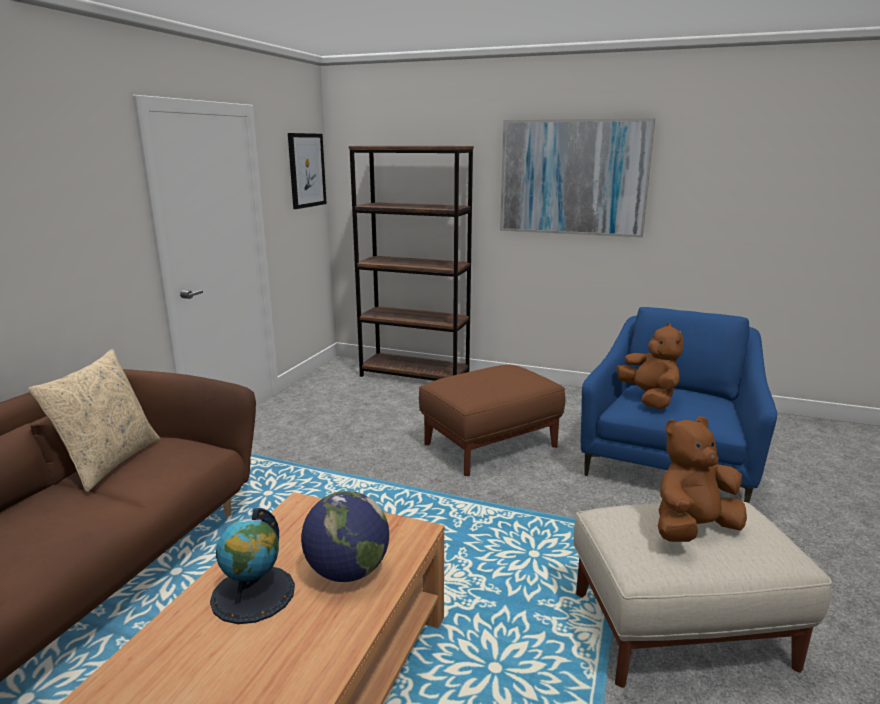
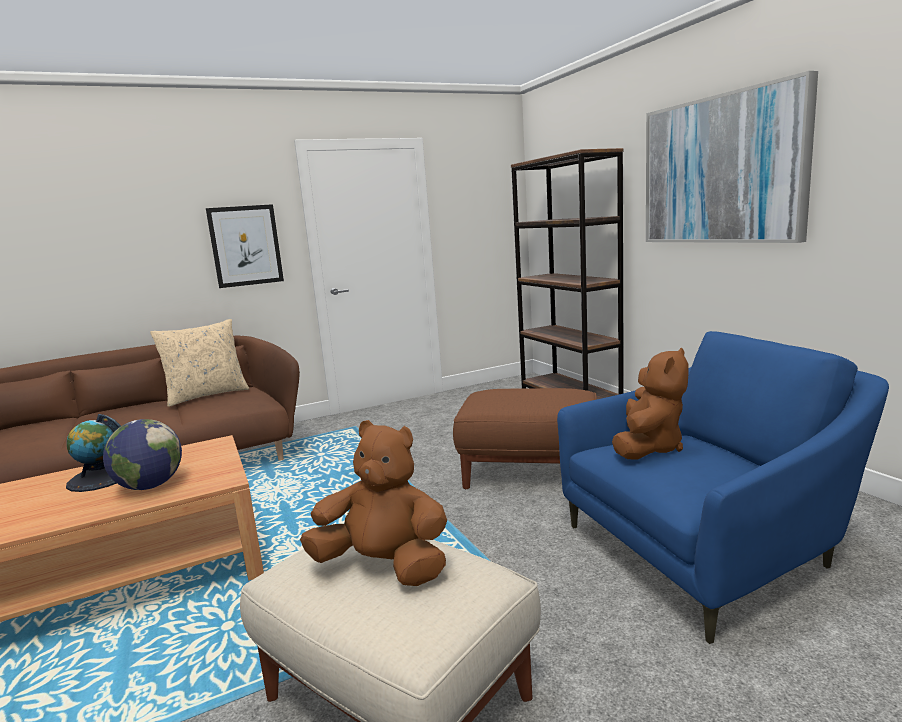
camera: 45 degrees right, 5 degrees down
picture [288,133,327,209] -> picture moved to [206,204,284,288]

